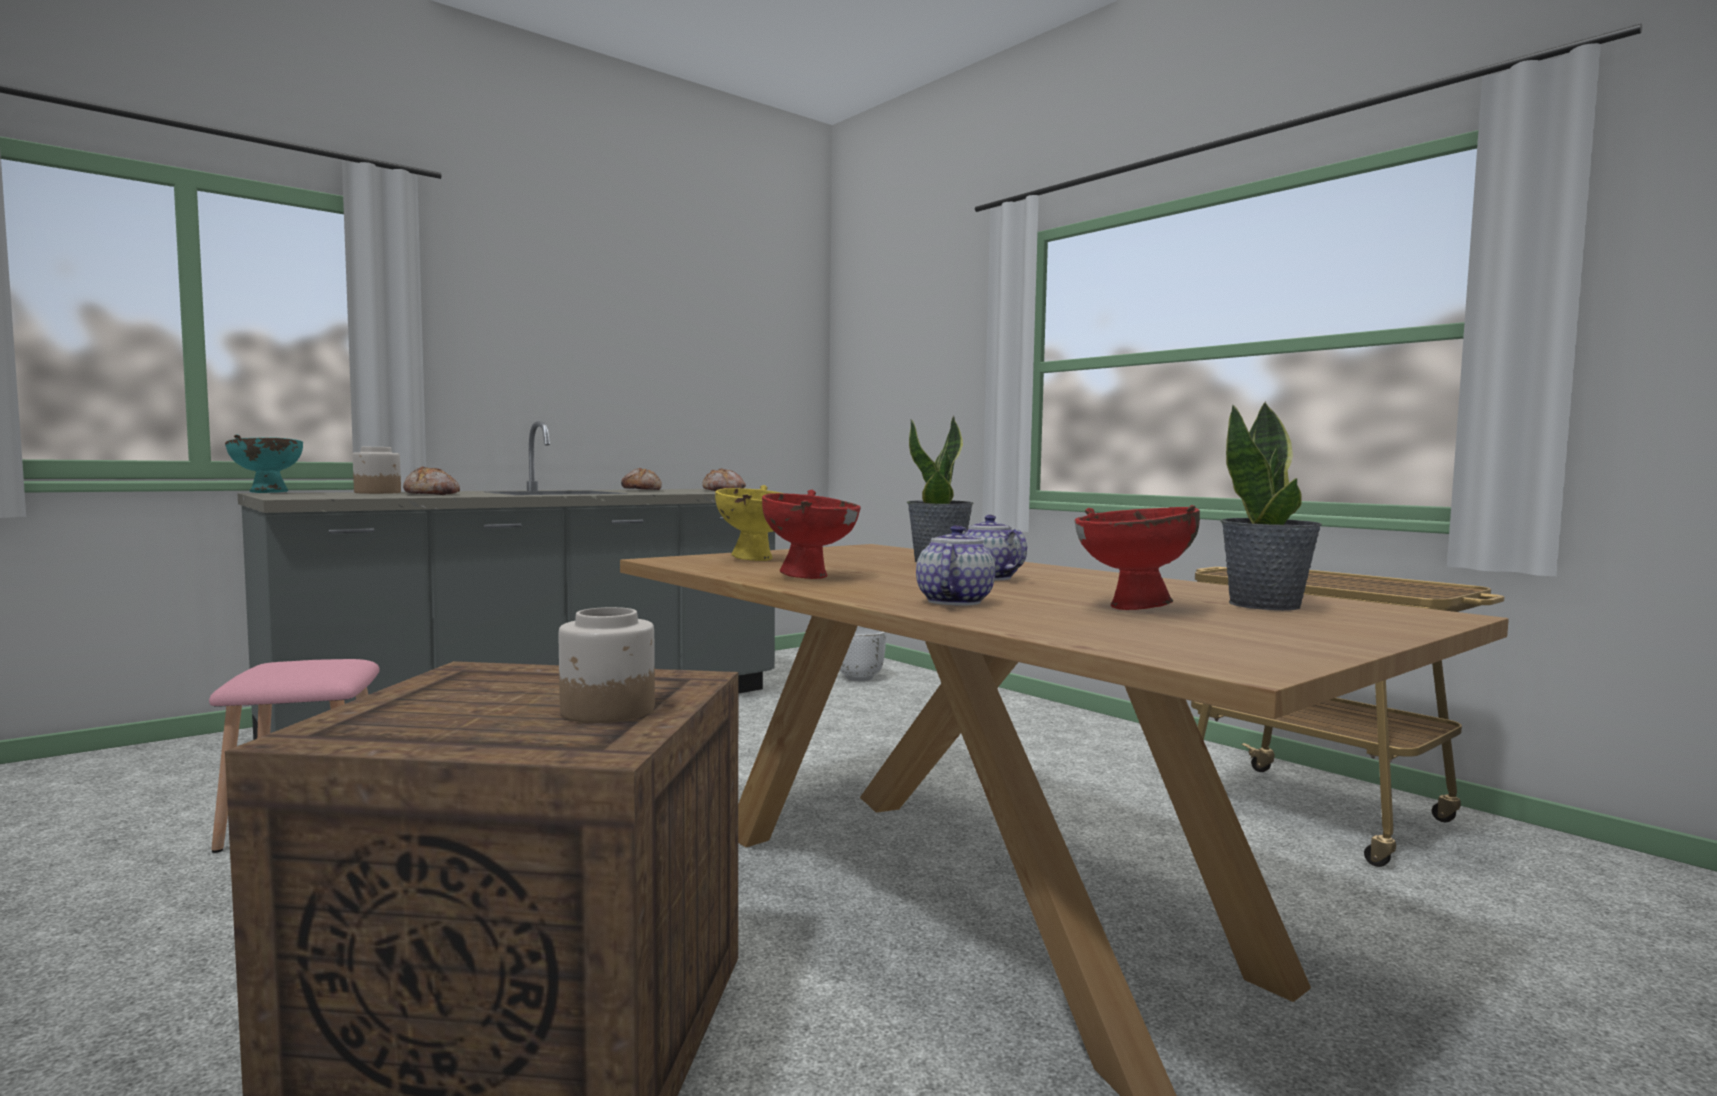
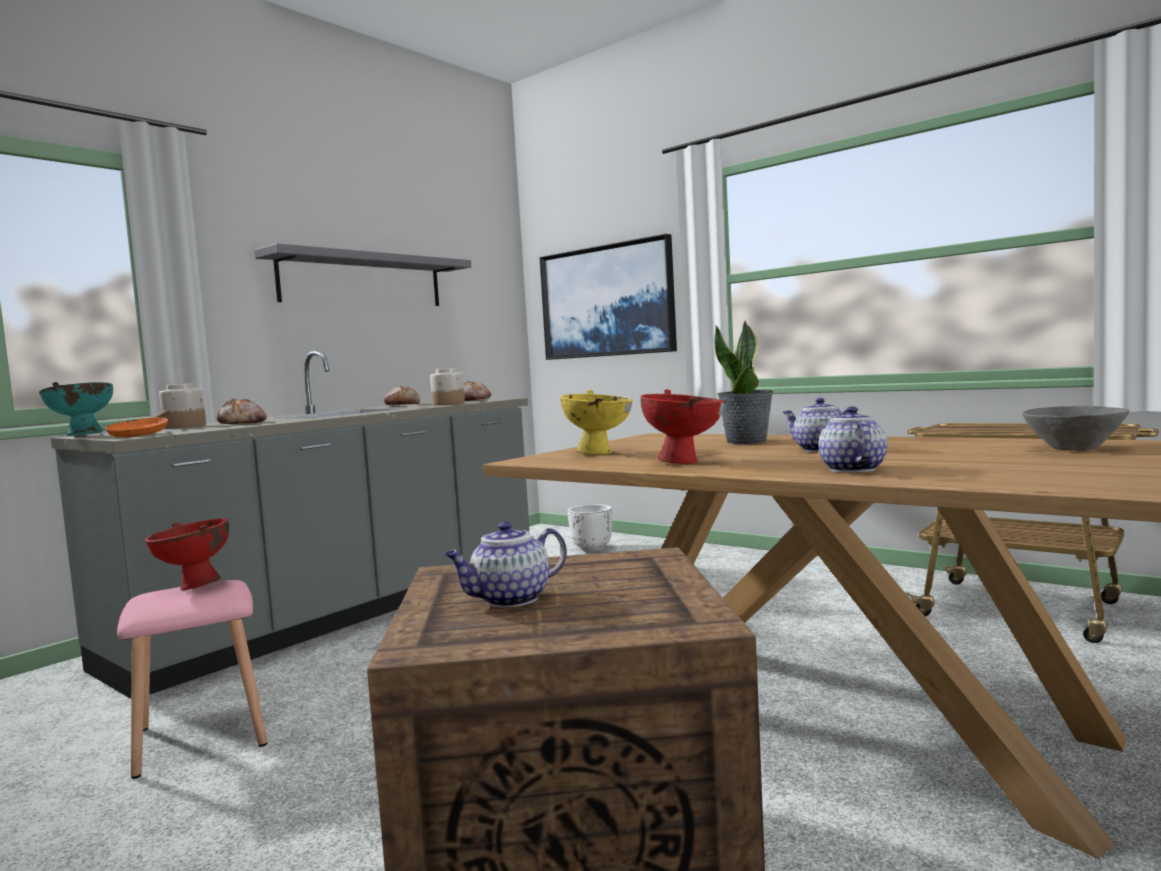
camera: 10 degrees left, 0 degrees up
jar [559,607,655,723] -> jar moved to [430,368,465,405]
red bowl [1075,505,1200,610] -> red bowl moved to [145,518,229,590]
potted plant [1220,401,1322,610] -> grey bowl [1022,406,1129,451]
none -> orange frying pan [105,409,170,437]
none -> grey shelf [255,243,471,306]
none -> teapot [444,522,567,607]
none -> picture [539,234,677,360]

